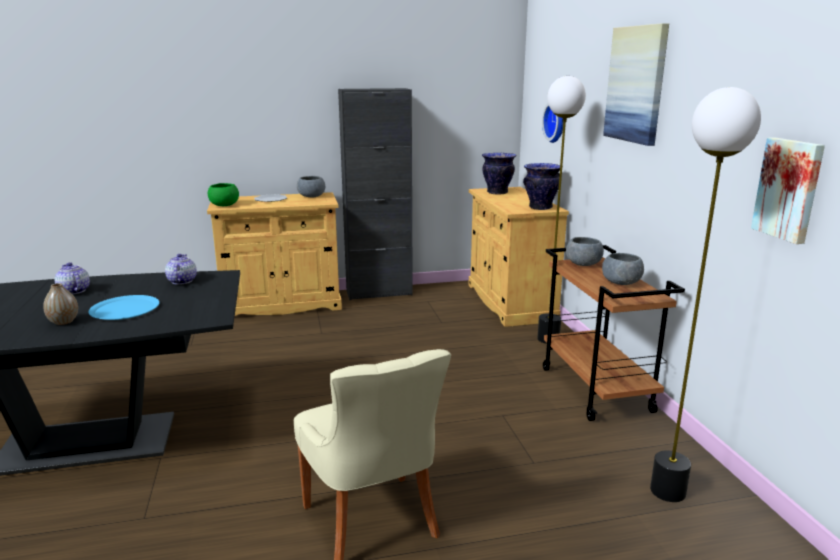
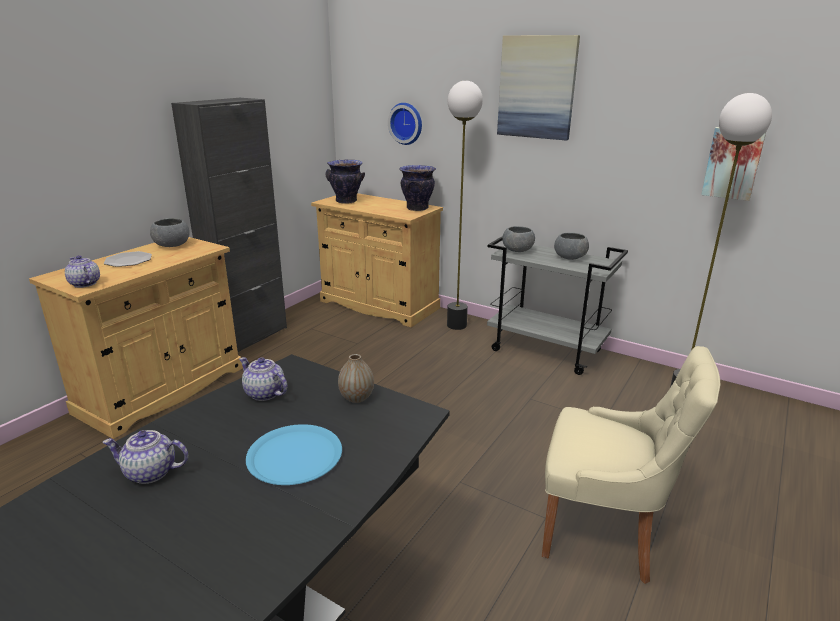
camera: 45 degrees left, 5 degrees up
vase [43,283,78,325] -> vase moved to [338,354,374,403]
green bowl [208,183,239,206] -> teapot [65,255,100,288]
brown cart [543,245,685,421] -> grey cart [487,236,628,375]

